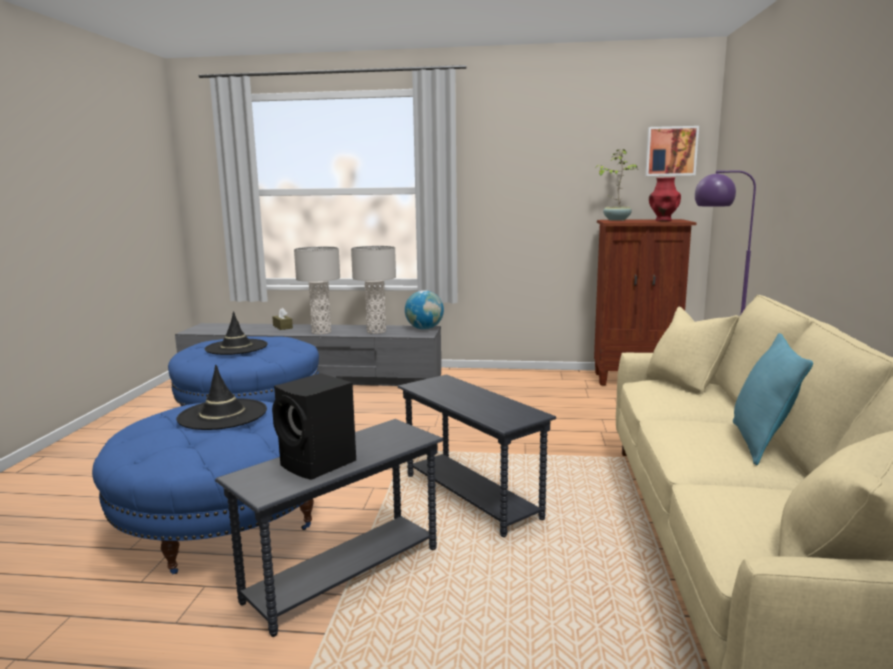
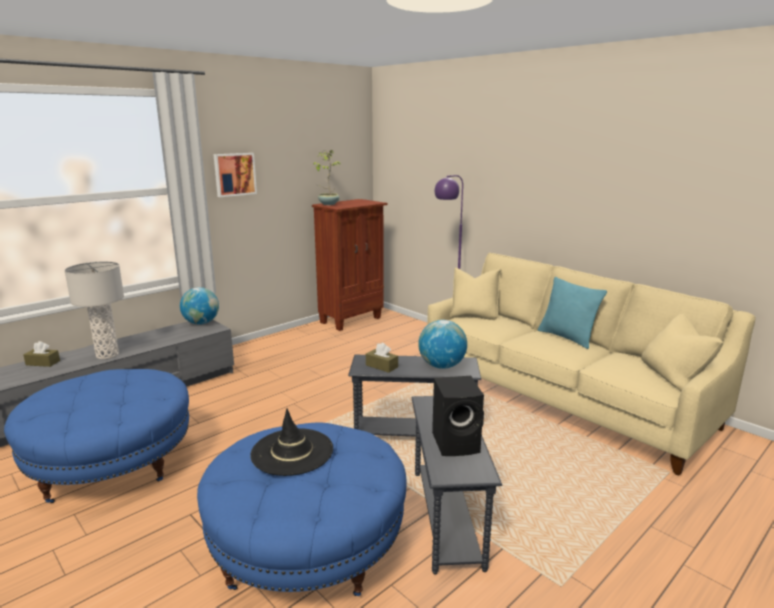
camera: 50 degrees left, 5 degrees up
black hat [205,311,268,355] -> none
white table lamp [351,246,396,334] -> none
picture [645,126,699,176] -> picture moved to [213,153,257,197]
red vase [649,177,681,221] -> none
none -> brown tissue box [366,343,398,373]
none -> globe [418,320,467,369]

